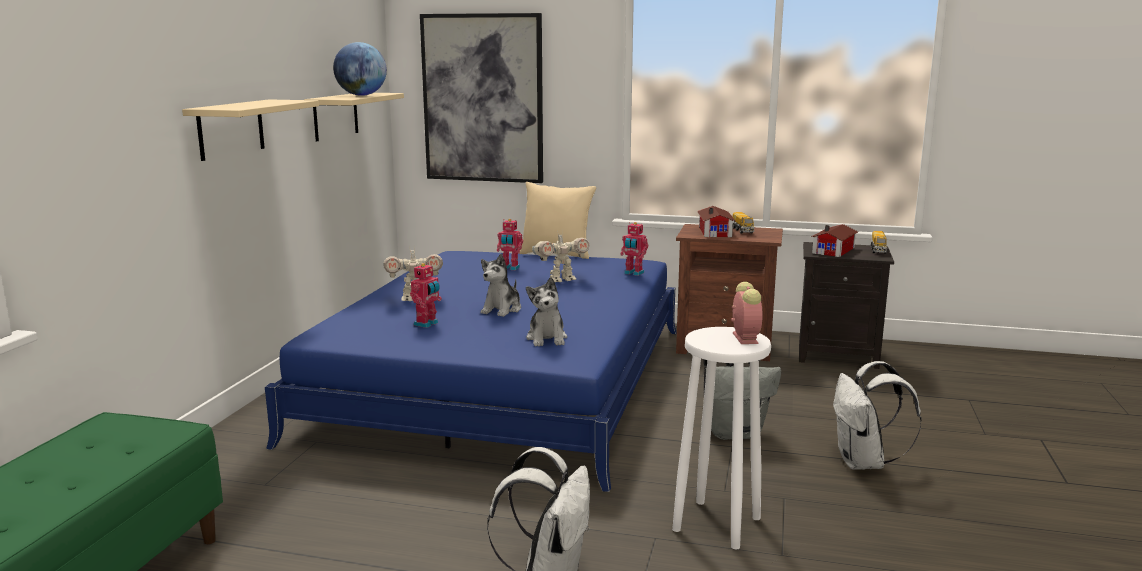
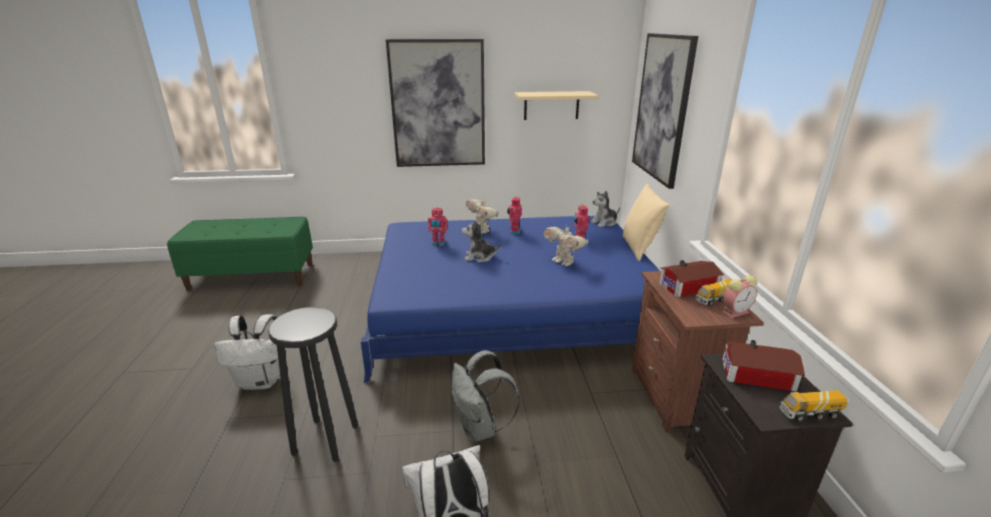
camera: 70 degrees right, 10 degrees up
beige shelf [182,99,319,161] -> picture [386,39,485,167]
globe [333,42,387,96] -> none
plush toy [526,277,567,346] -> plush toy moved to [590,191,620,227]
toy robot [620,222,648,276] -> toy robot moved to [507,197,522,234]
white stool [672,327,771,549] -> black stool [268,307,358,462]
alarm clock [731,282,763,344] -> alarm clock moved to [722,276,757,318]

